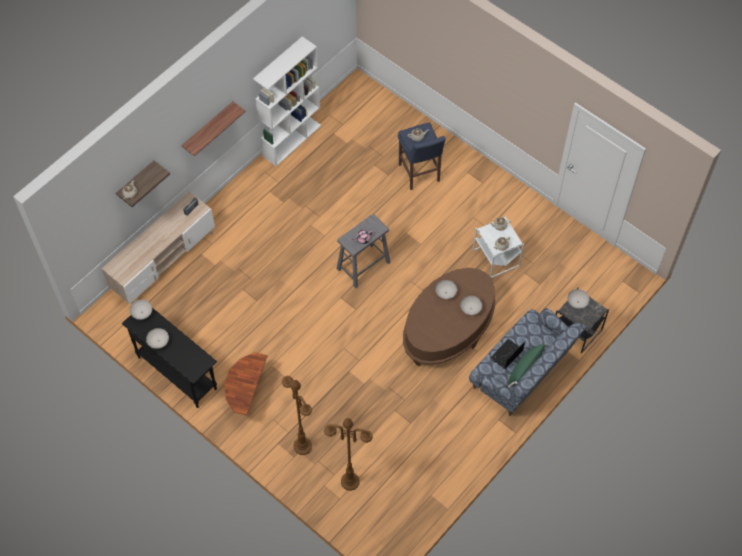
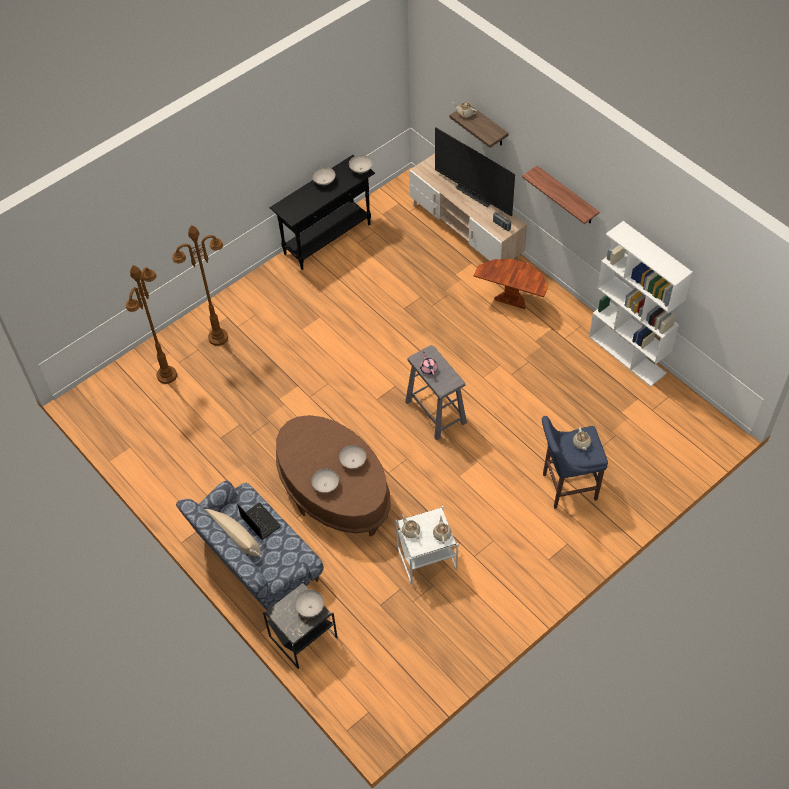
camera: 100 degrees right, 5 degrees down
brown side table [224,352,267,415] -> brown side table moved to [473,259,548,309]
green pillow [508,343,546,388] -> beige pillow [205,509,262,558]
none -> television [435,127,515,216]

